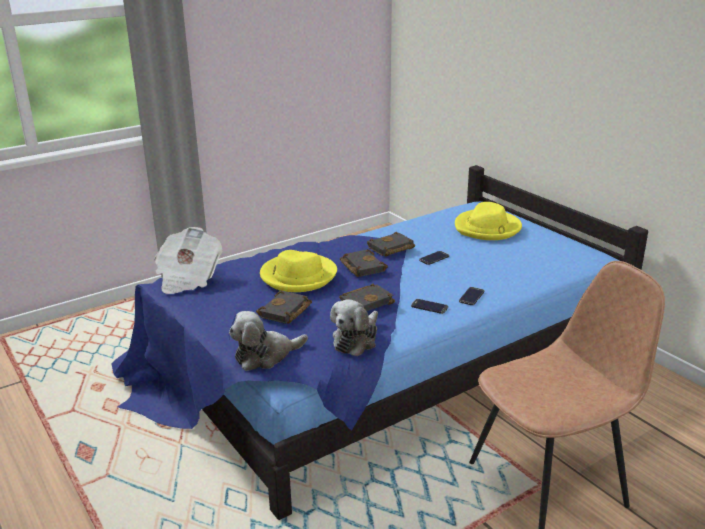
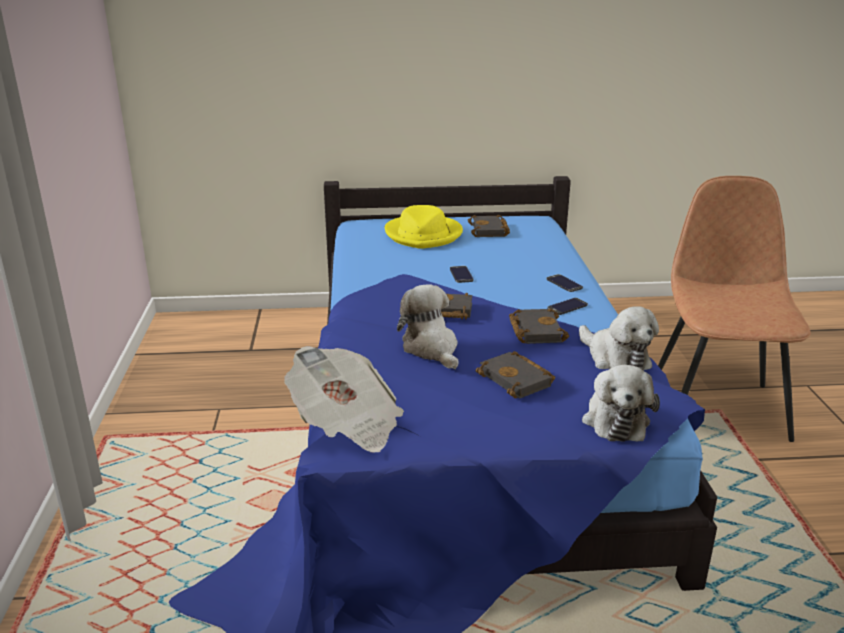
camera: 60 degrees left, 0 degrees up
yellow hat [260,250,337,292] -> plush toy [397,284,459,369]
black book [367,232,415,257] -> black book moved to [468,215,510,237]

